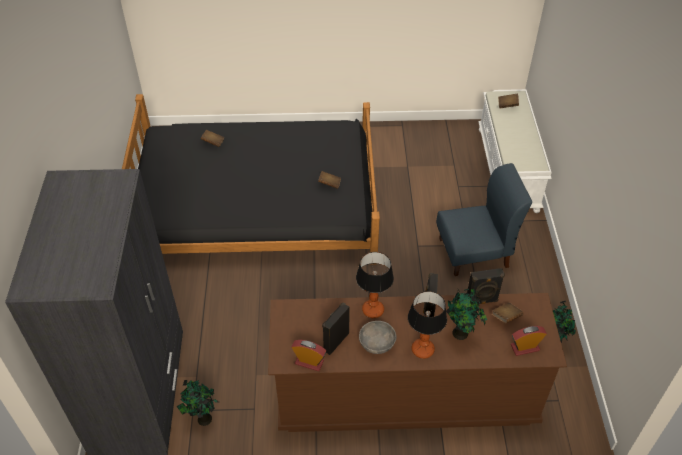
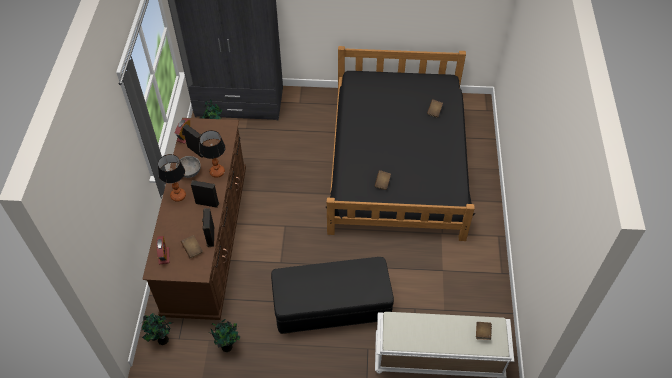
camera: 95 degrees right, 5 degrees up
blue chair [436,163,532,276] -> black ottoman [271,257,394,334]
potted plant [446,288,487,340] -> potted plant moved to [142,313,173,345]

